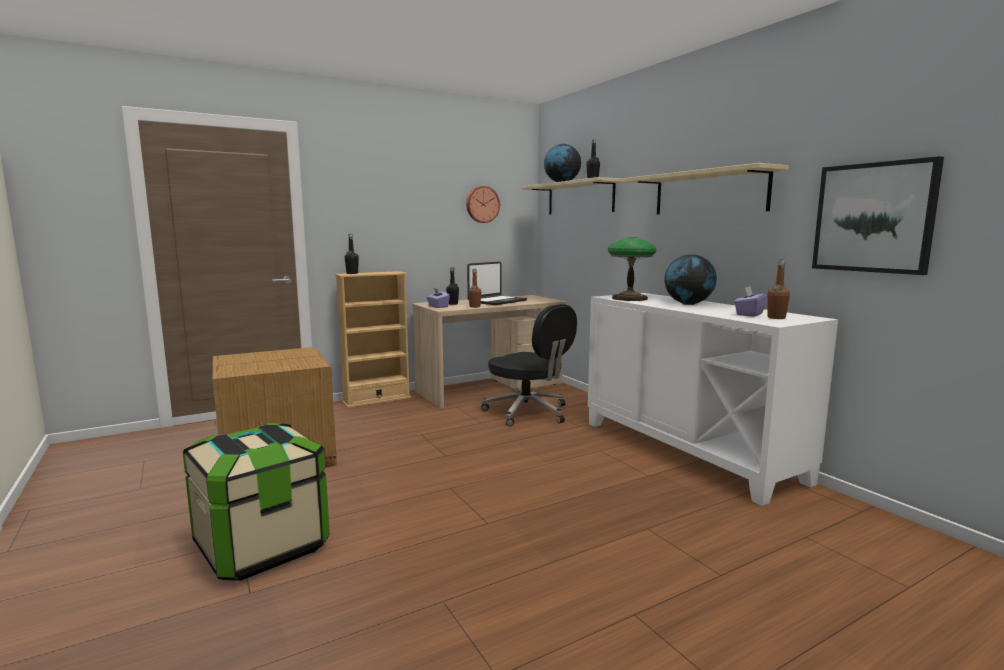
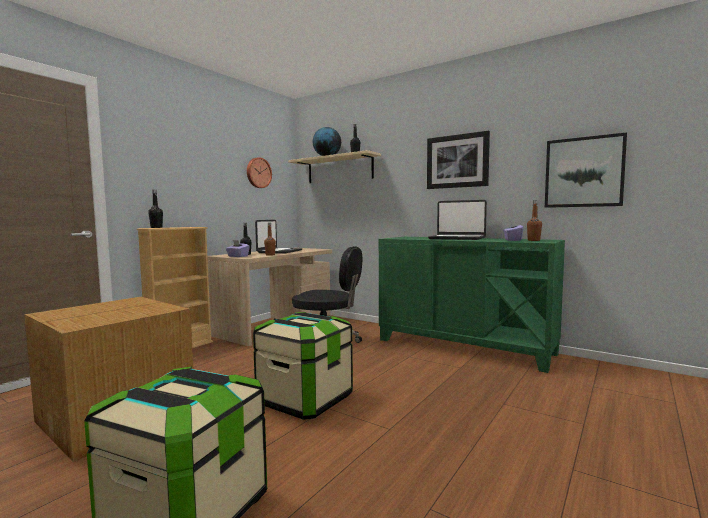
camera: 25 degrees left, 5 degrees down
white cabinet [588,293,838,506] -> green cabinet [379,237,565,373]
table lamp [608,237,656,301] -> none
beige shelf [623,163,789,215] -> picture [427,131,490,189]
globe [664,255,717,305] -> laptop [428,200,487,240]
none -> storage box [253,312,353,420]

